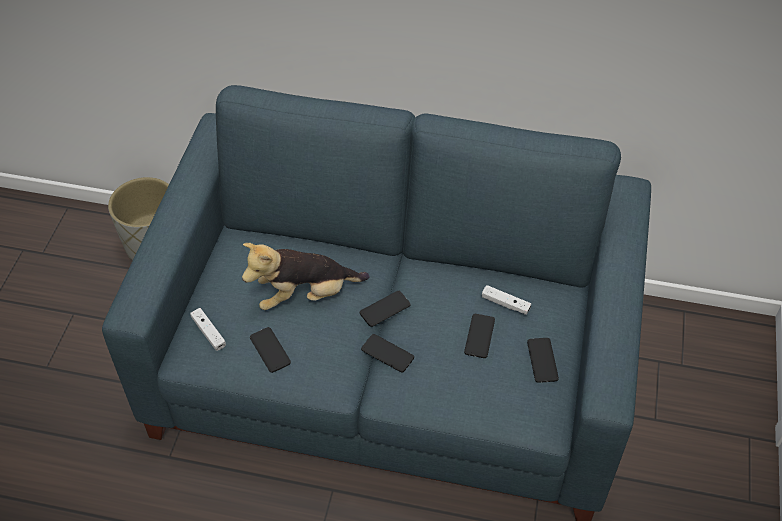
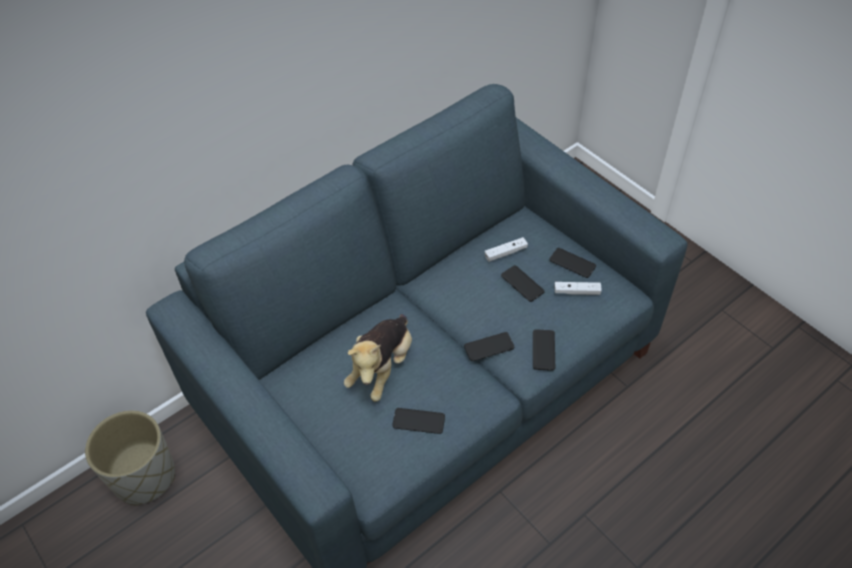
camera: 50 degrees left, 0 degrees up
white game controller [190,308,226,351] -> white game controller moved to [554,282,602,295]
phone [360,291,411,327] -> phone moved to [533,330,555,371]

